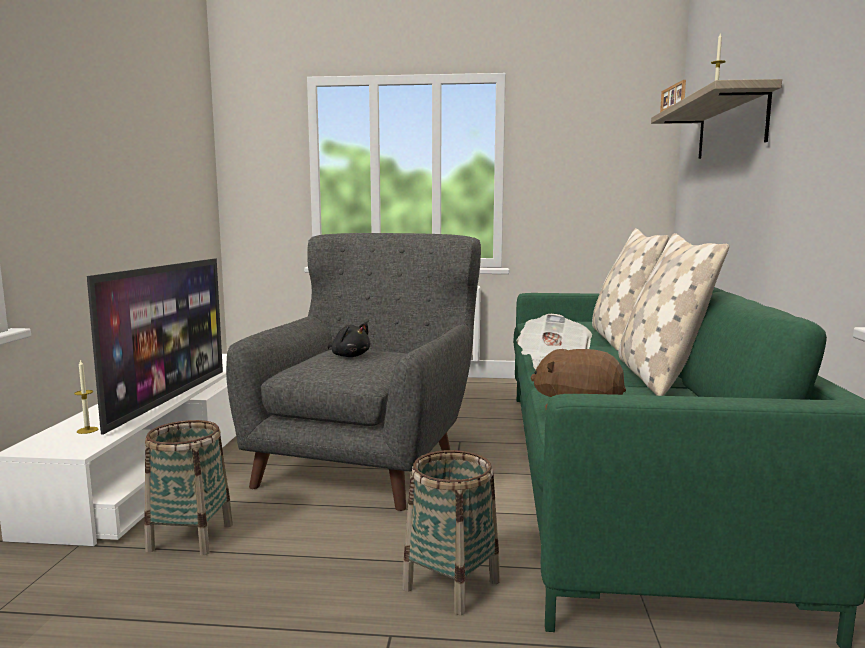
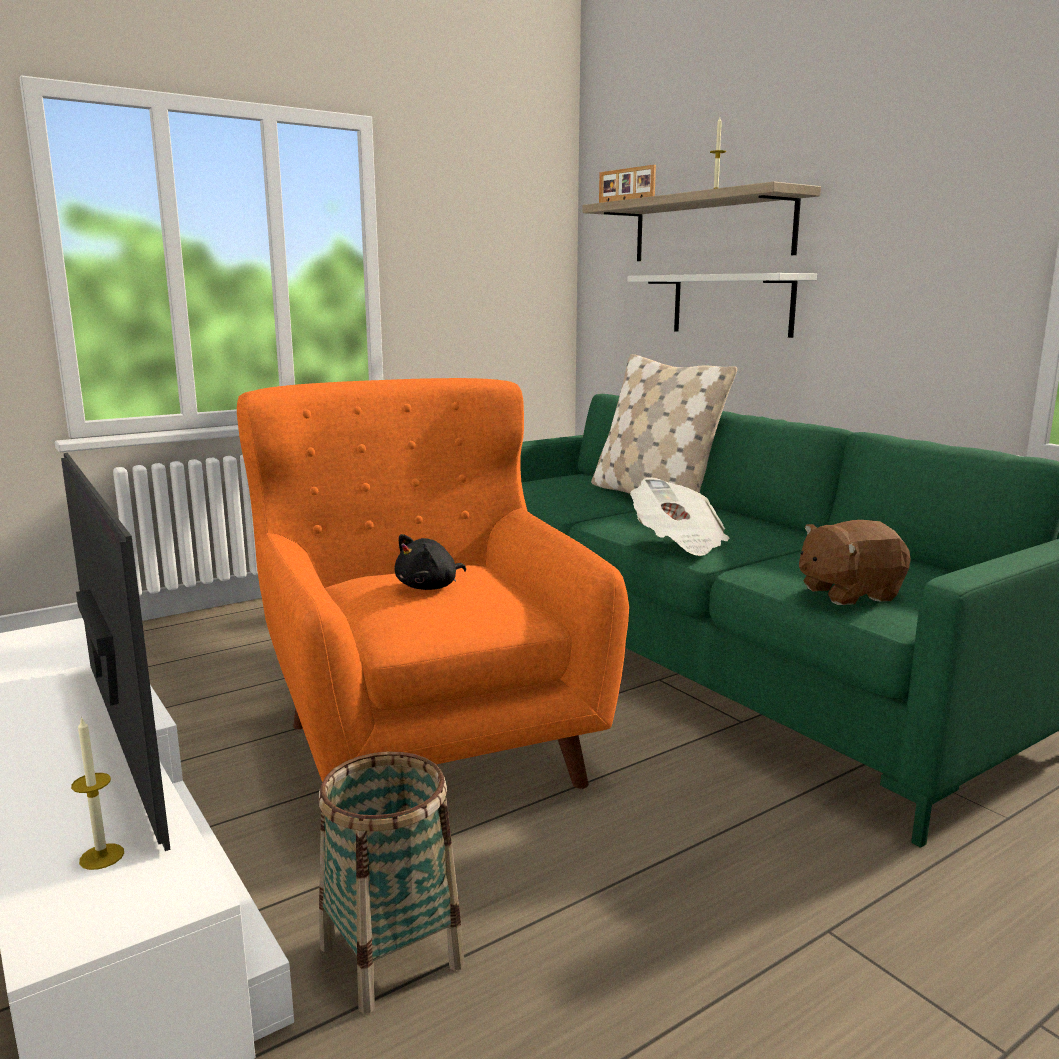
camera: 40 degrees left, 5 degrees up
grey armchair [226,233,481,511] -> orange armchair [237,378,629,789]
black plush toy [327,323,370,357] -> black plush toy turned 135 degrees clockwise [394,534,466,590]
basket [402,450,500,615] -> none
beige pillow [619,233,729,396] -> none
none -> white shelf [627,273,817,338]

